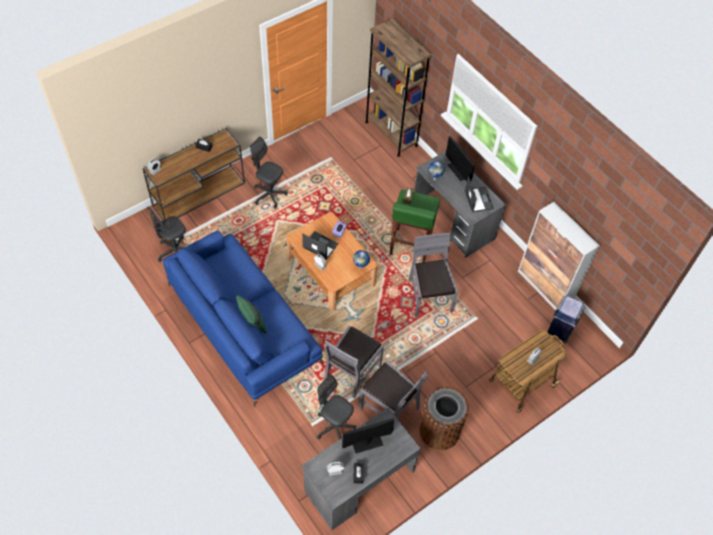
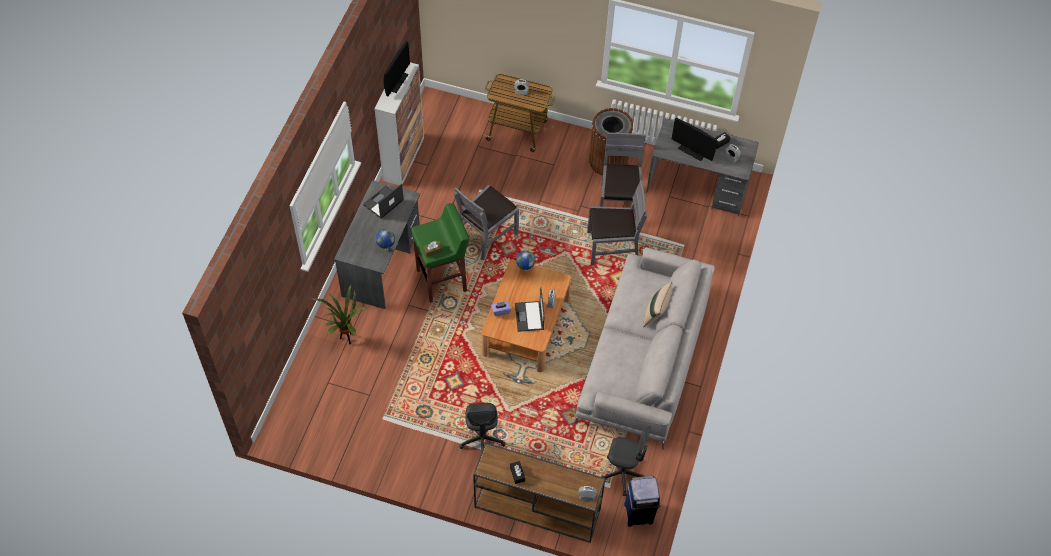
camera: 125 degrees left, 0 degrees up
blue sofa [162,230,323,407] -> grey sofa [574,248,715,450]
green pillow [236,295,267,333] -> beige pillow [643,282,672,327]
grey office chair [317,374,356,440] -> none
brown bookcase [365,18,432,157] -> none
monitor [445,136,474,181] -> monitor moved to [383,41,410,96]
blue trash can [547,295,585,343] -> blue trash can moved to [624,476,660,527]
none -> potted plant [312,285,368,345]

